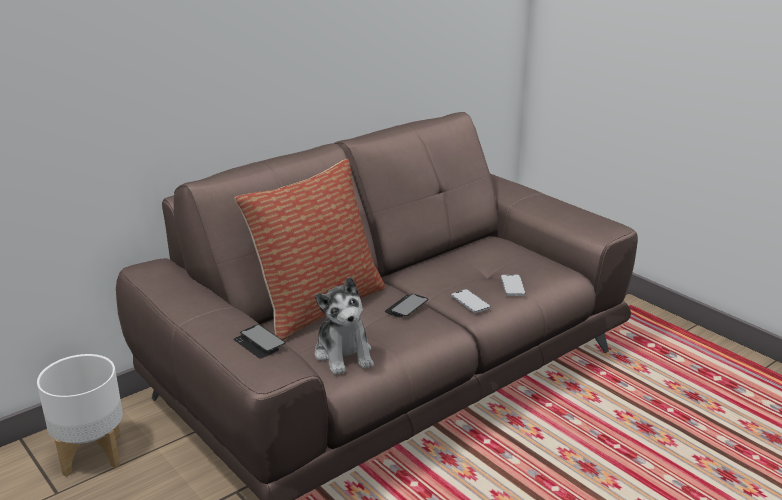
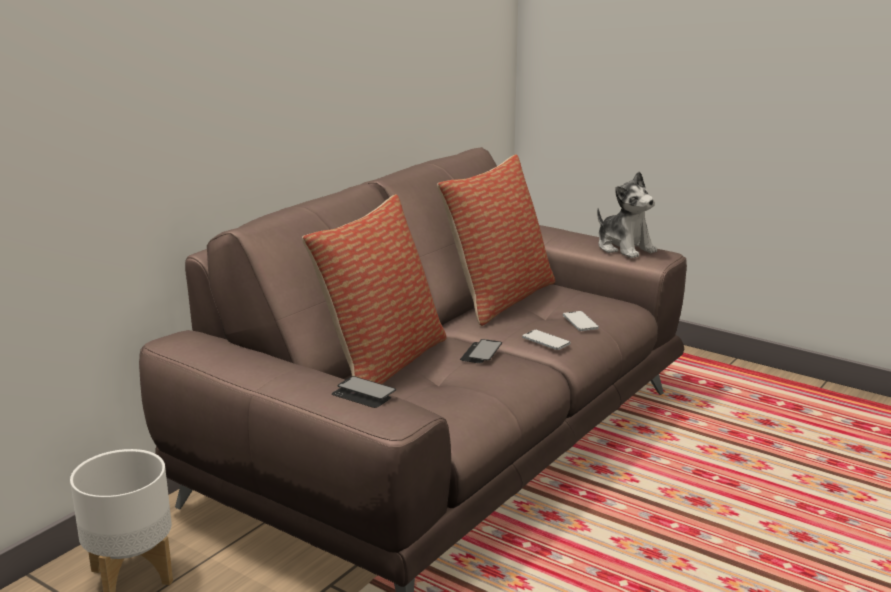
camera: 15 degrees left, 5 degrees down
plush toy [315,277,374,375] -> plush toy moved to [597,171,657,258]
none -> pillow [437,154,555,326]

